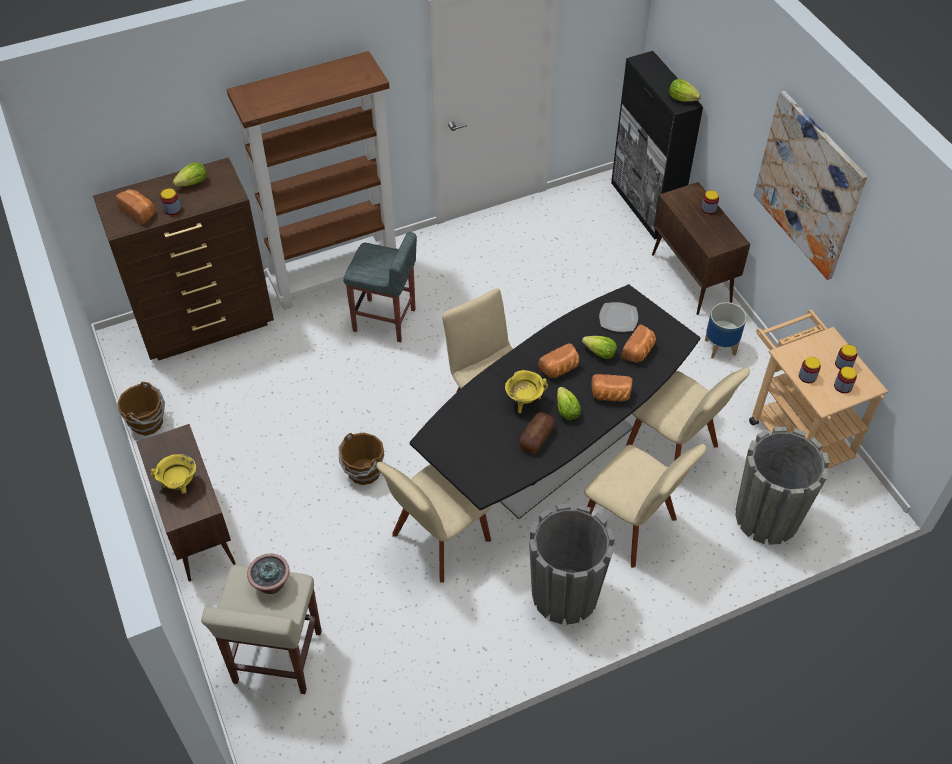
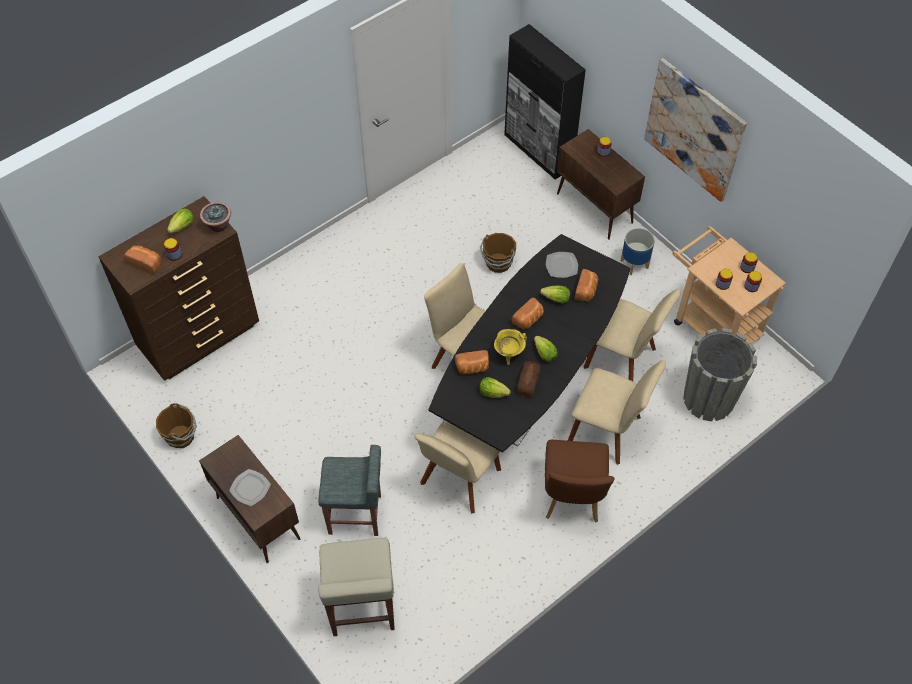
camera: 15 degrees left, 5 degrees up
yellow cooking pot [151,454,196,494] -> plate [229,469,271,506]
brown bookcase [227,51,396,310] -> none
potted plant [247,554,289,594] -> potted plant moved to [200,202,231,232]
brown bucket [339,433,384,485] -> brown bucket moved to [480,233,516,273]
grey stool [343,232,417,342] -> grey stool moved to [318,445,381,536]
grey planter [529,503,615,625] -> brown chair [545,440,614,523]
bread [591,374,633,402] -> bread moved to [455,350,489,375]
lettuce [669,79,701,102] -> lettuce moved to [479,377,511,398]

